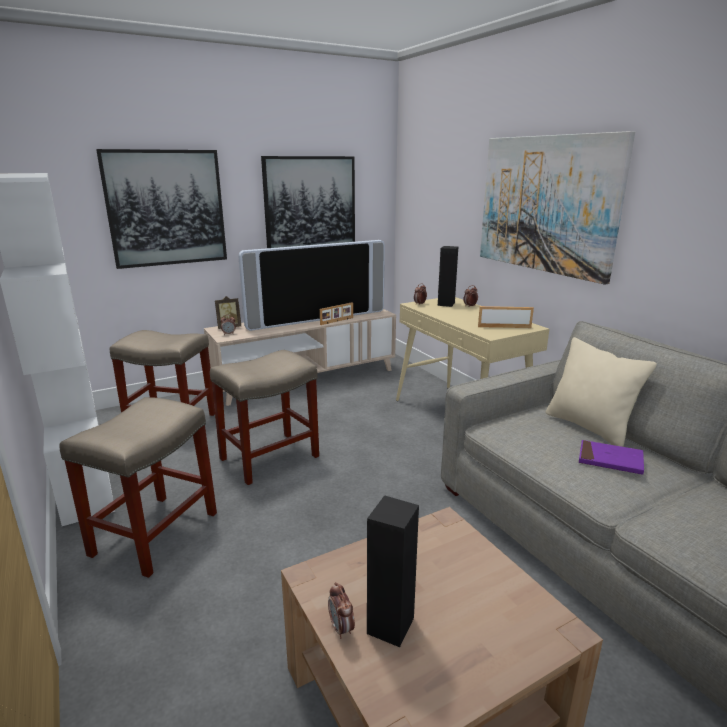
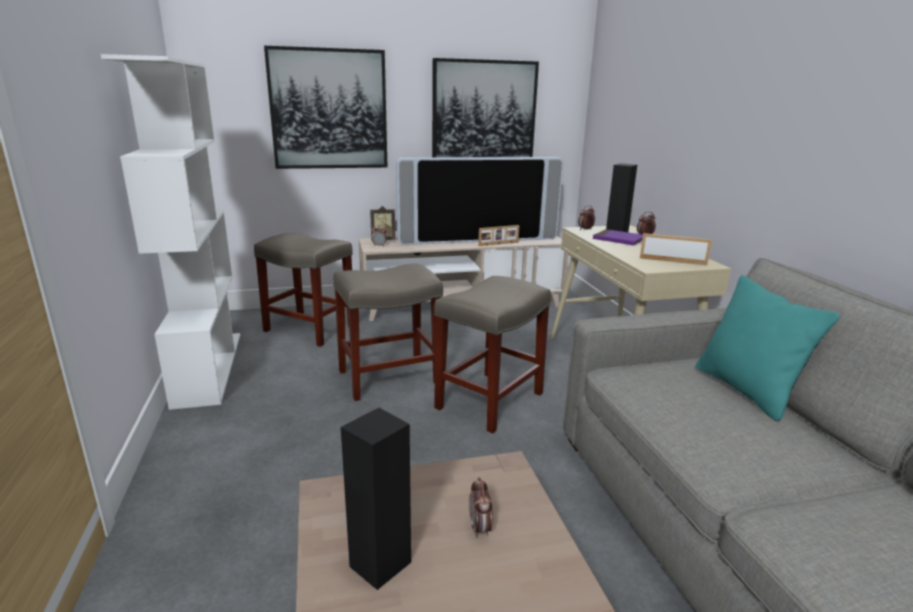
camera: 15 degrees right, 0 degrees up
beige stool [60,397,217,578] -> beige stool moved to [434,276,551,433]
alarm clock [328,582,355,639] -> alarm clock moved to [469,477,493,538]
picture [480,131,635,285] -> none
beige pillow [546,337,657,447] -> turquoise pillow [696,275,840,421]
purple book [579,440,644,475] -> purple book moved to [593,229,643,245]

